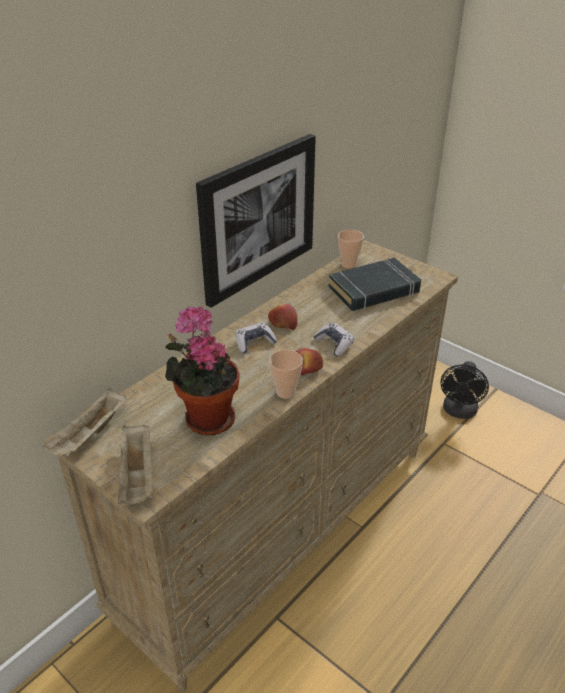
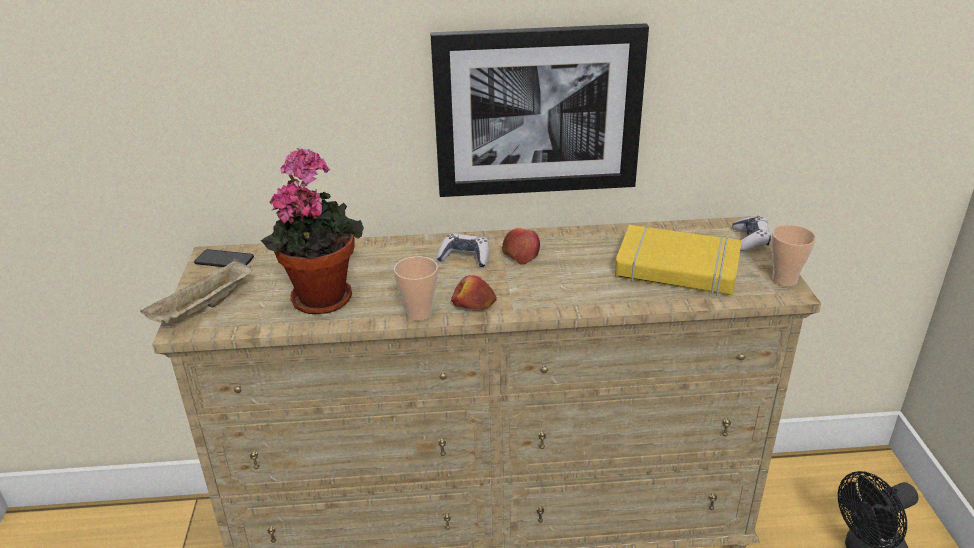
camera: 45 degrees right, 5 degrees down
beige tray [43,388,127,457] -> phone [194,249,254,267]
game controller [313,323,354,356] -> game controller moved to [732,216,771,251]
black book [329,258,421,311] -> yellow book [615,225,742,295]
cup [338,230,364,268] -> cup moved to [771,225,816,286]

